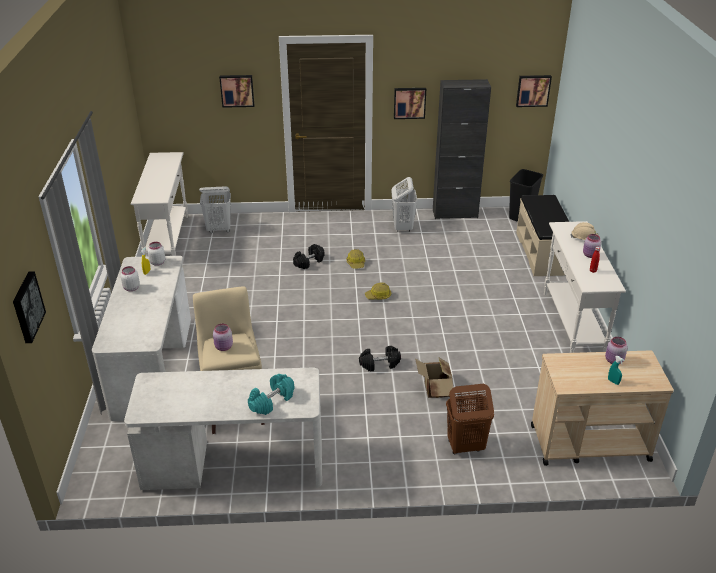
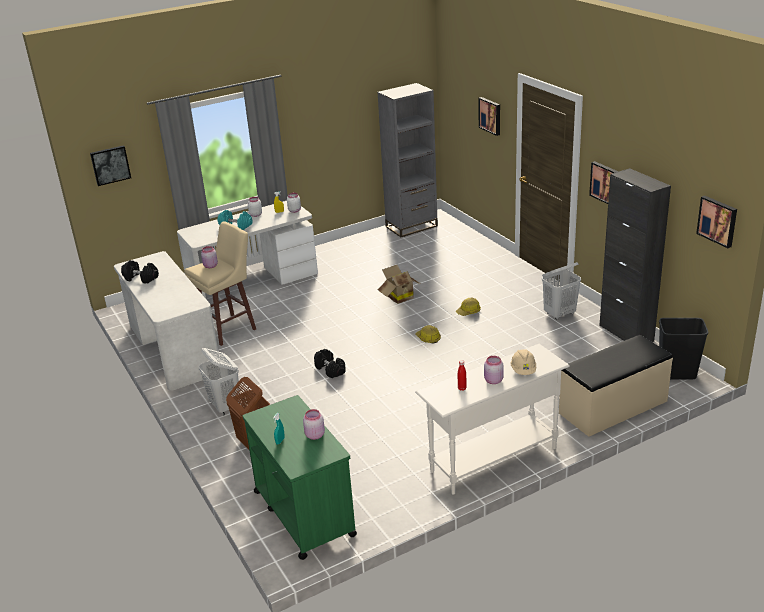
camera: 65 degrees right, 5 degrees down
white console table [131,152,188,257] -> grey bookcase [377,83,438,237]
white laundry basket [199,187,231,233] -> white laundry basket moved to [199,348,240,416]
turquoise dumbbell [248,374,294,415] -> turquoise dumbbell moved to [217,210,253,230]
black dumbbell [293,244,325,269] -> black dumbbell moved to [121,260,159,284]
cardboard box [415,358,453,398] -> cardboard box moved to [378,265,422,304]
beige cart [531,350,674,466] -> green cart [242,395,357,560]

